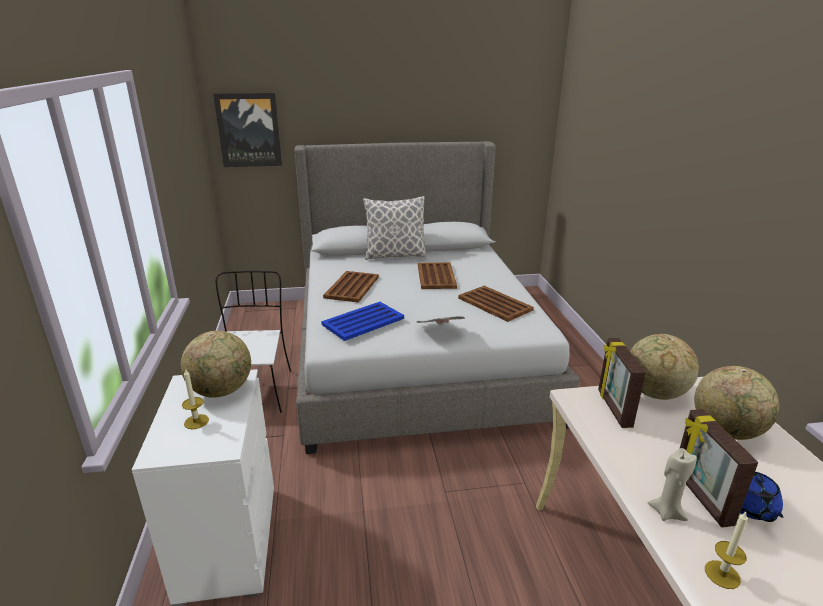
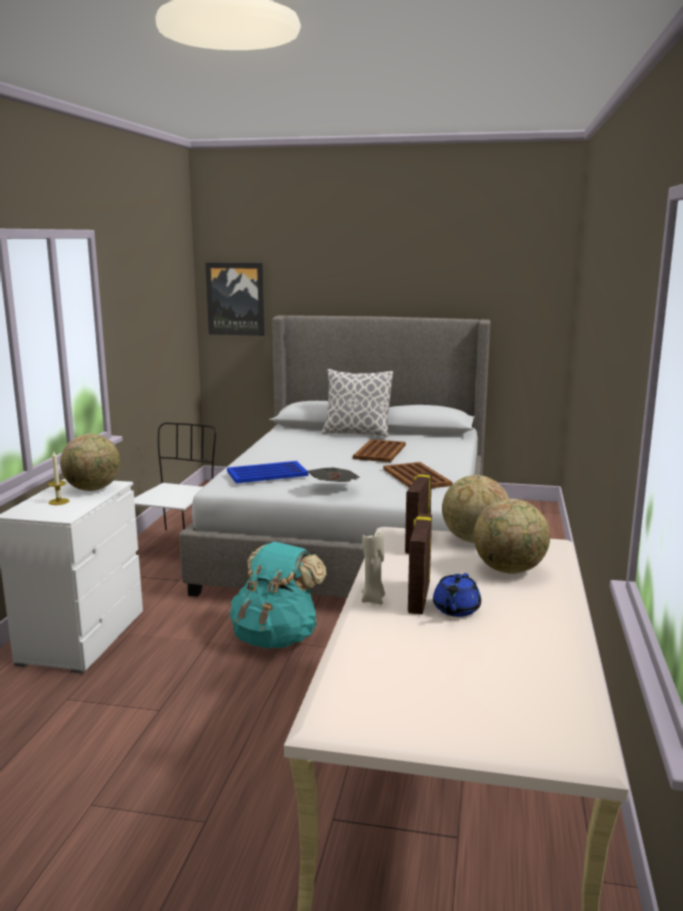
camera: 20 degrees right, 10 degrees down
brown tray [323,271,379,303] -> none
candle [705,512,748,589] -> none
none -> turquoise backpack [230,541,326,649]

